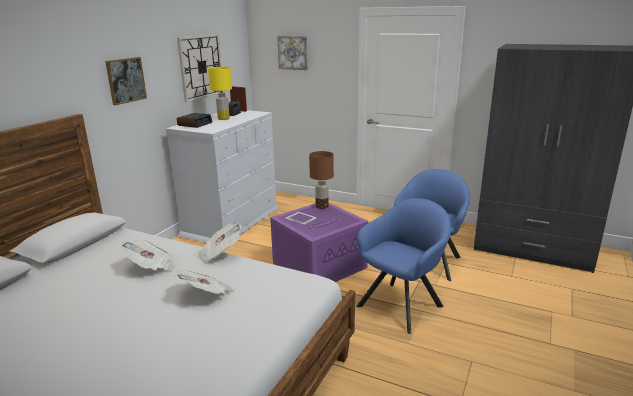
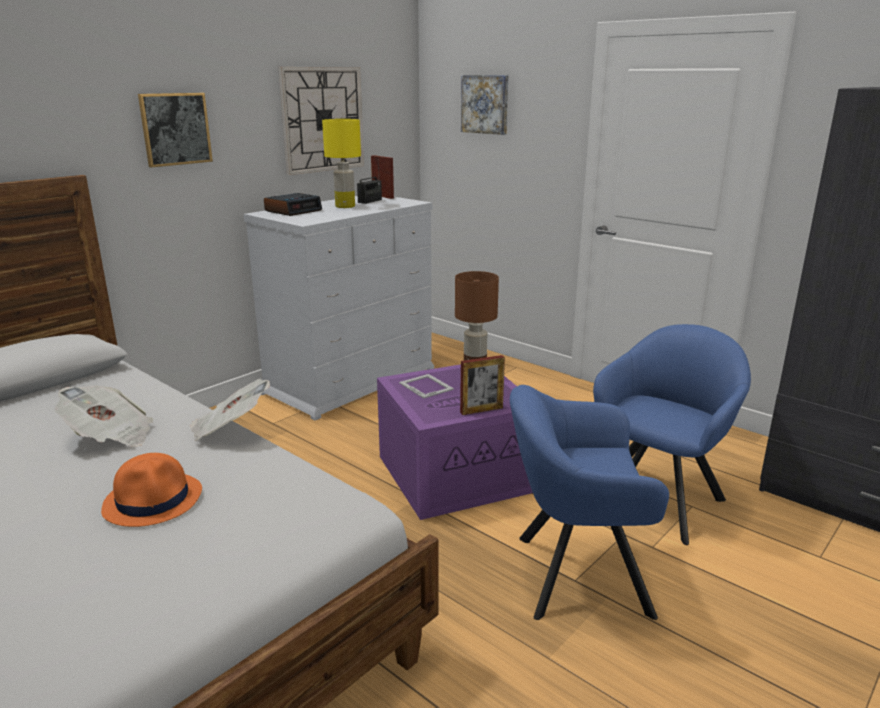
camera: 15 degrees right, 0 degrees up
newspaper [175,270,235,294] -> orange hat [101,453,202,527]
blue armchair [357,198,451,334] -> blue armchair turned 150 degrees counterclockwise [510,385,669,620]
none -> picture frame [460,355,505,415]

